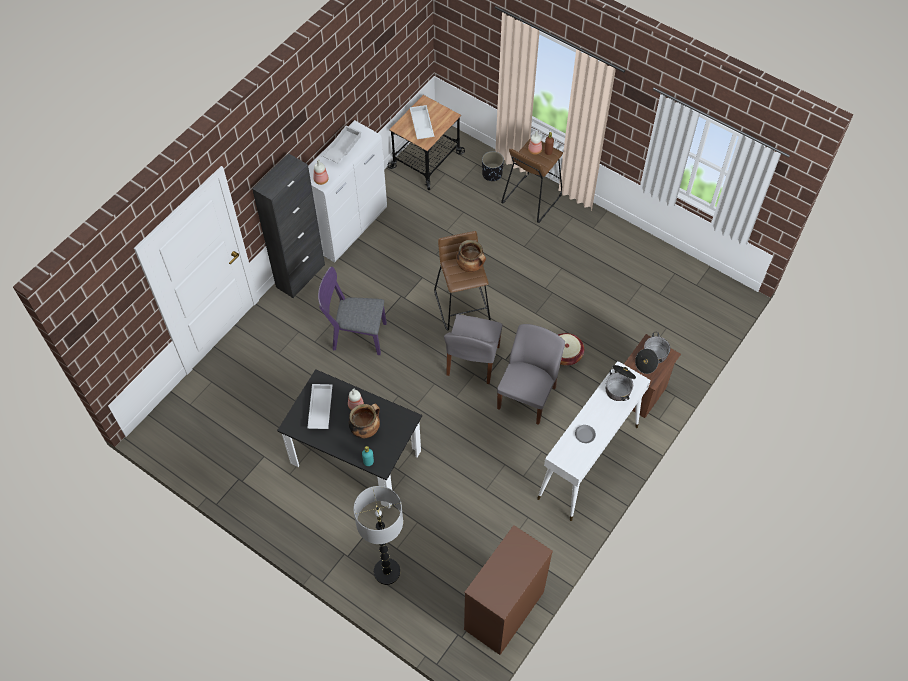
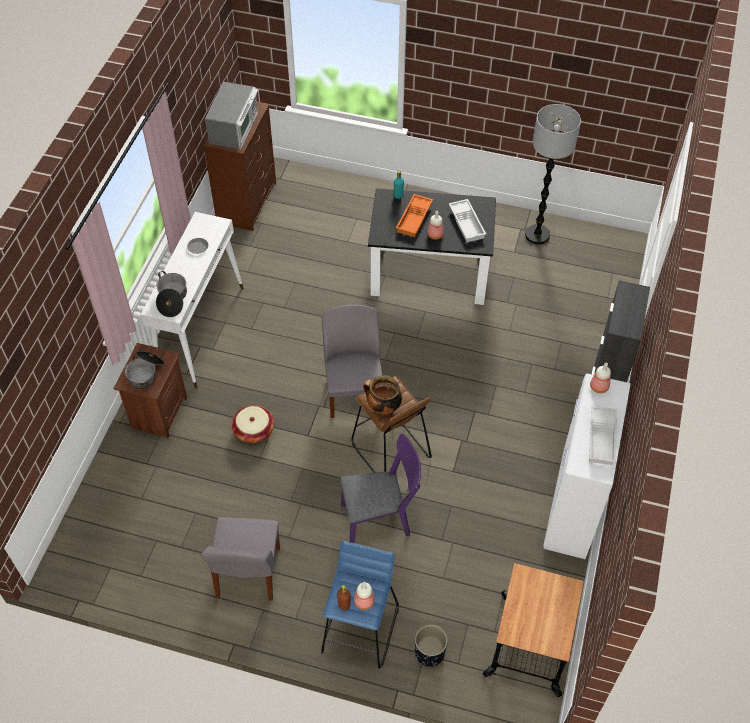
camera: 160 degrees right, 5 degrees down
purple chair [318,266,387,355] -> purple chair moved to [340,433,421,543]
cooking pot [349,403,380,438] -> orange tray [396,194,433,237]
floor lamp [354,486,403,585] -> floor lamp moved to [525,104,581,244]
white tray [410,105,434,139] -> none
grey chair [497,324,565,425] -> grey chair moved to [201,517,280,601]
brown stool [501,138,563,223] -> blue stool [321,541,399,669]
none -> microwave [205,82,258,149]

